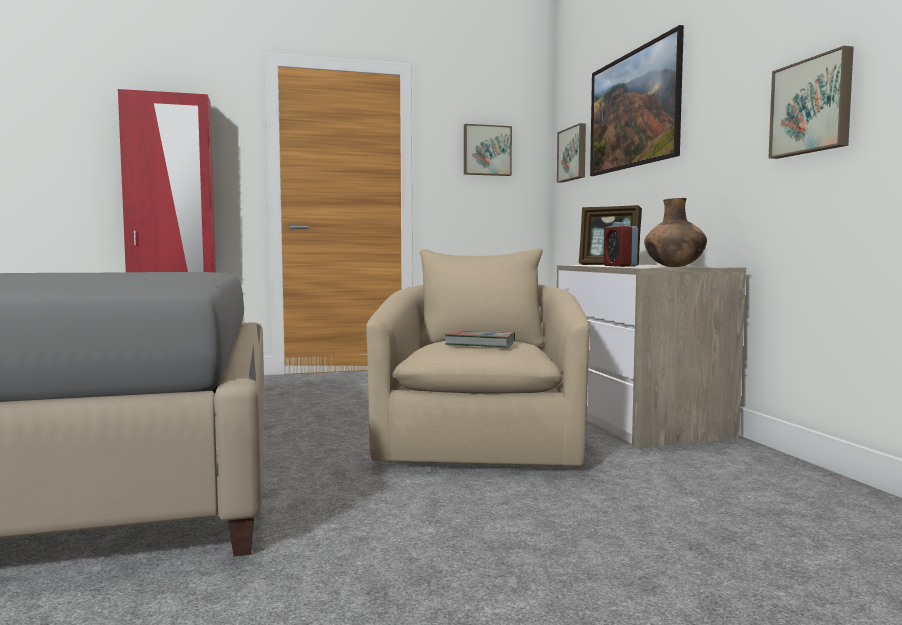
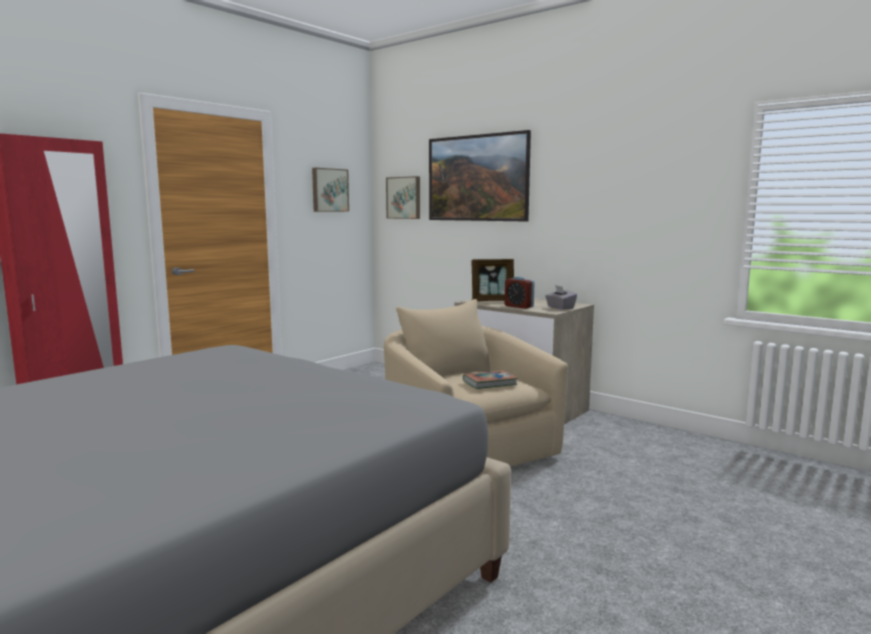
camera: 35 degrees left, 5 degrees up
brown vase [644,198,707,267] -> grey tissue box [545,285,577,310]
picture [768,46,854,159] -> none

